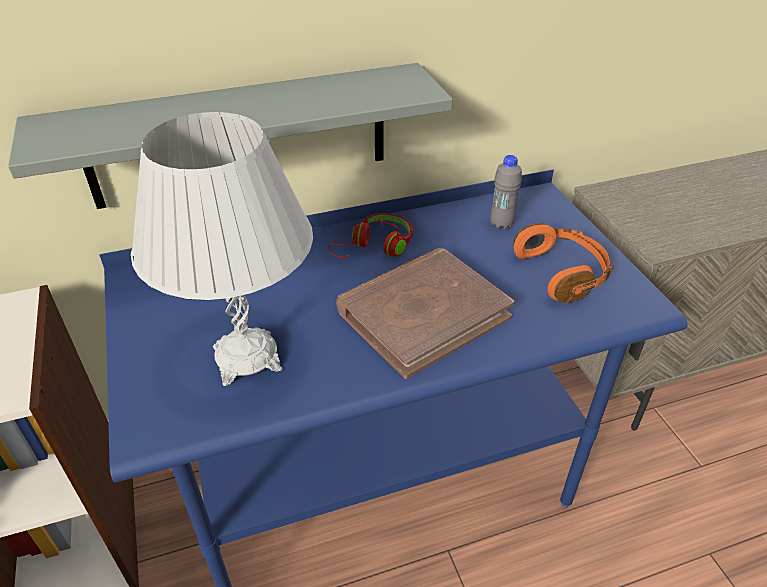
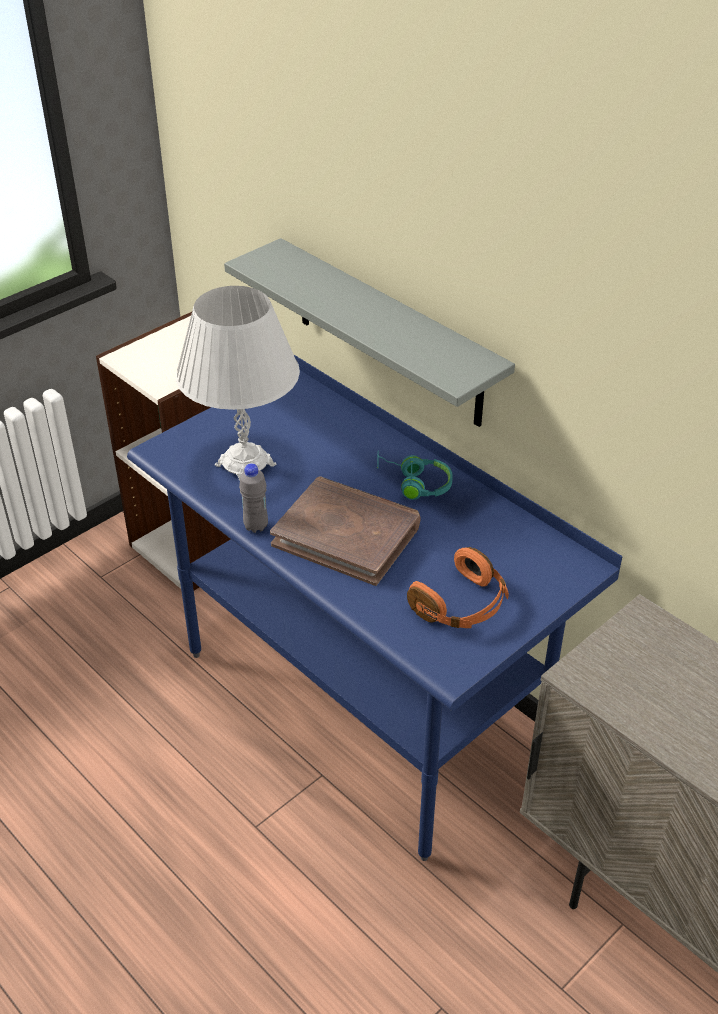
camera: 65 degrees right, 0 degrees up
red headphones [328,213,413,258] -> turquoise headphones [377,451,453,500]
grey bottle [490,155,522,229] -> grey bottle moved to [239,464,268,533]

